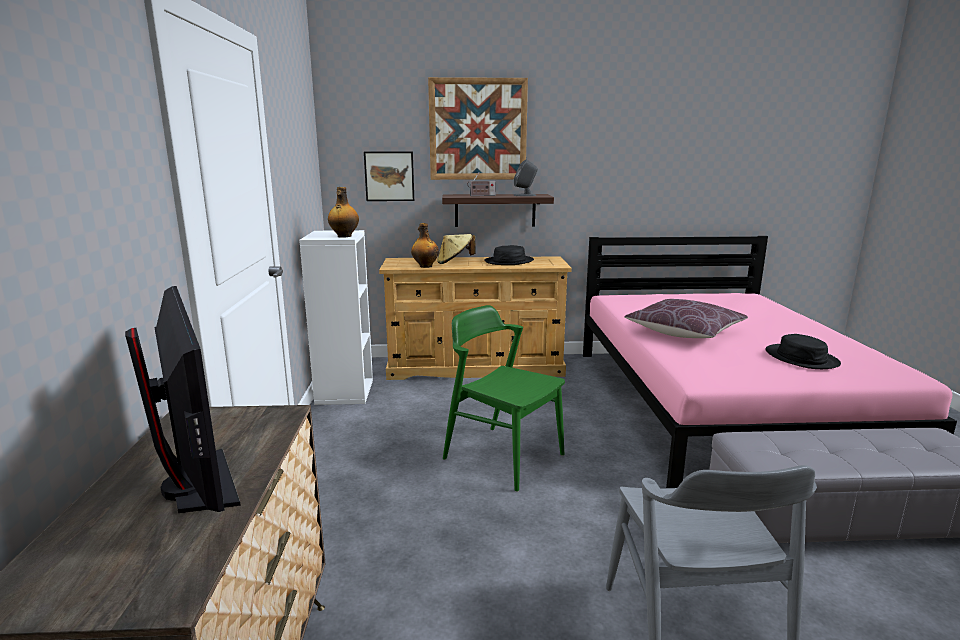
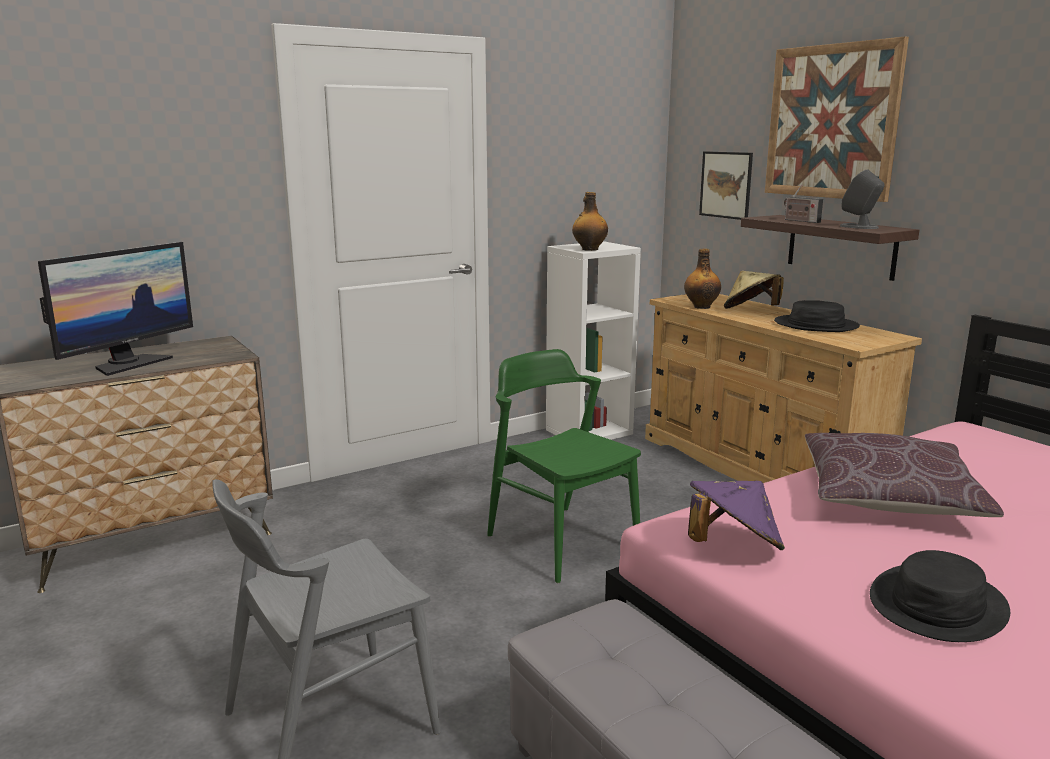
camera: 60 degrees right, 0 degrees up
green chair [443,305,565,492] -> green chair turned 45 degrees counterclockwise [487,349,641,583]
none -> purple hat [688,481,785,550]

